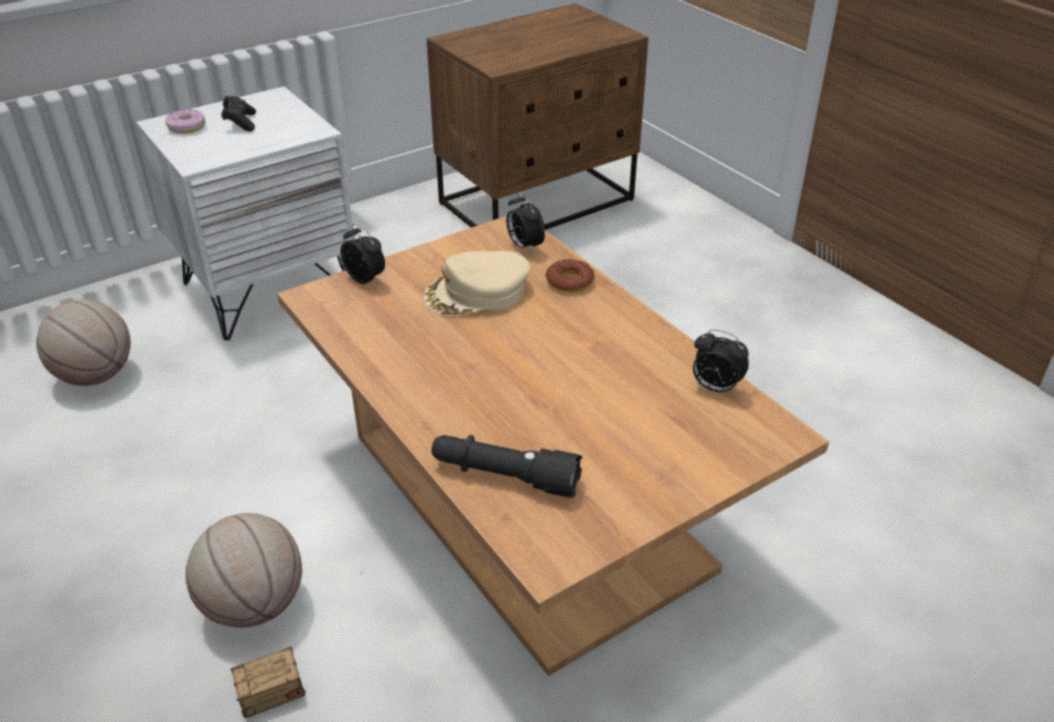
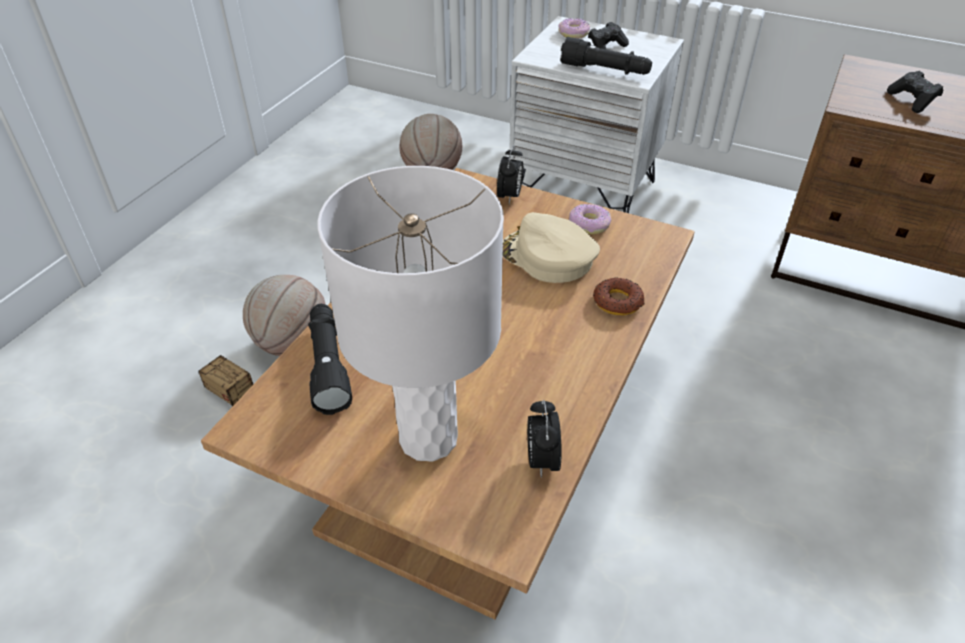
camera: 60 degrees right, 5 degrees up
alarm clock [506,192,545,253] -> none
none -> white table lamp [317,166,504,462]
none -> black flashlight [560,37,652,75]
none -> donut [569,204,611,234]
none -> black game controller [887,71,943,113]

